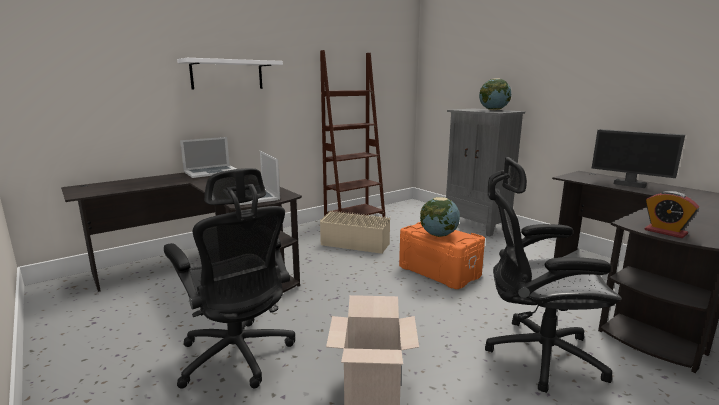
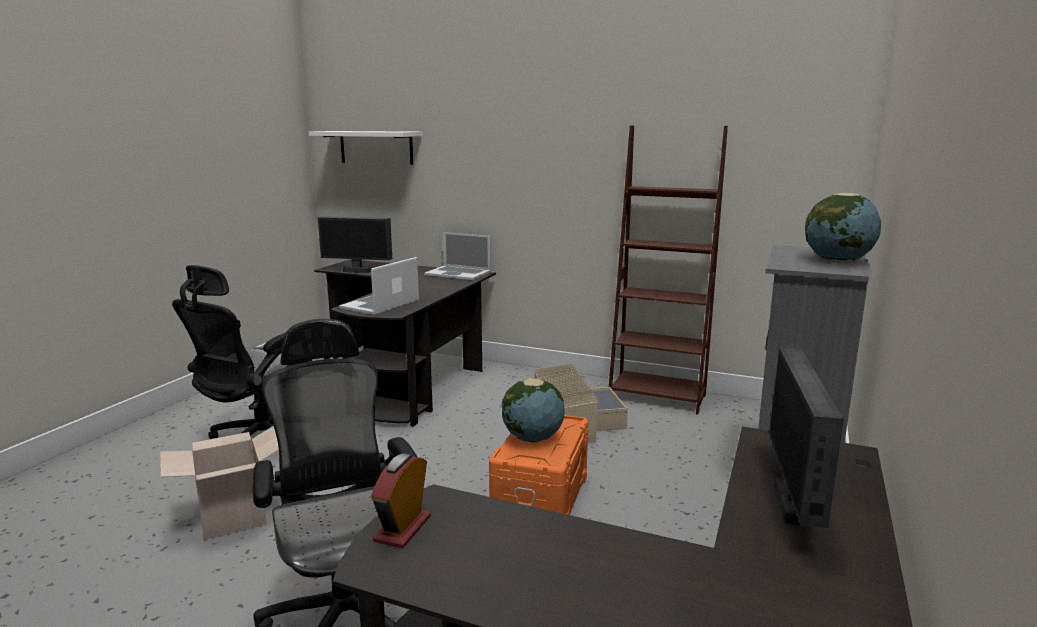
camera: 60 degrees right, 0 degrees up
white shelf [177,58,283,89] -> white shelf moved to [309,131,423,165]
none -> monitor [318,216,392,273]

